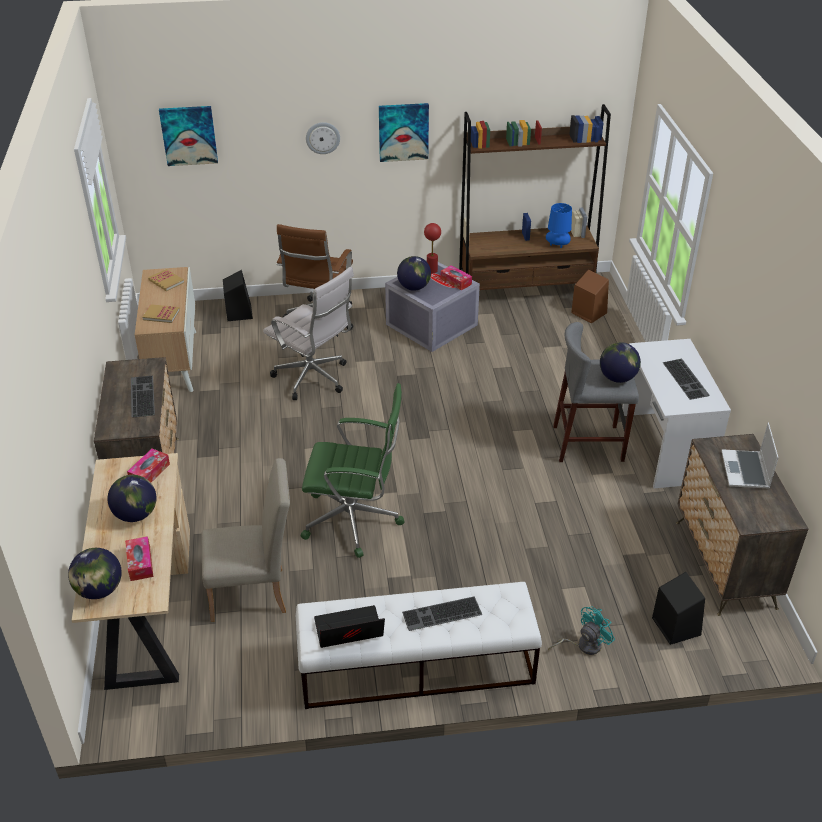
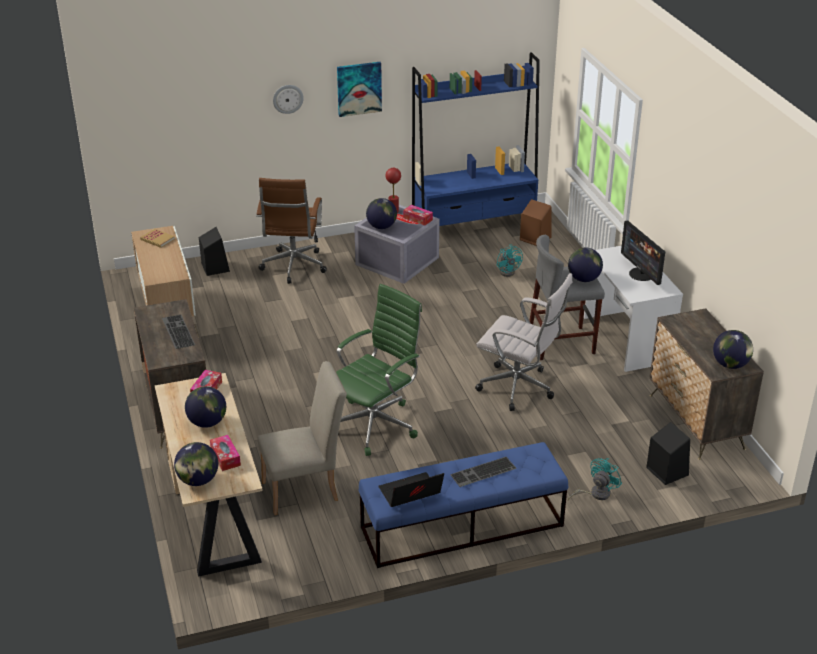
camera: 10 degrees left, 5 degrees down
book [142,304,180,323] -> none
picture [159,106,218,166] -> none
white office chair [263,266,354,400] -> white office chair moved to [475,273,573,411]
white bench [296,582,542,709] -> blue bench [359,442,568,568]
green office chair [301,383,405,558] -> green office chair turned 45 degrees counterclockwise [336,284,422,456]
brown bookcase [459,104,611,290] -> blue bookcase [412,52,540,226]
blue table lamp [546,203,572,248] -> none
keyboard [662,359,710,400] -> monitor [621,221,665,285]
laptop [721,423,779,489] -> none
none -> turquoise fan [497,244,523,277]
none -> globe [713,330,753,369]

